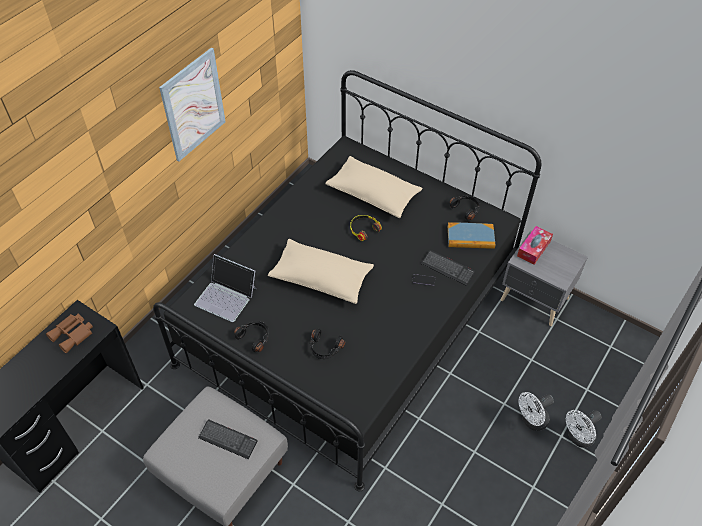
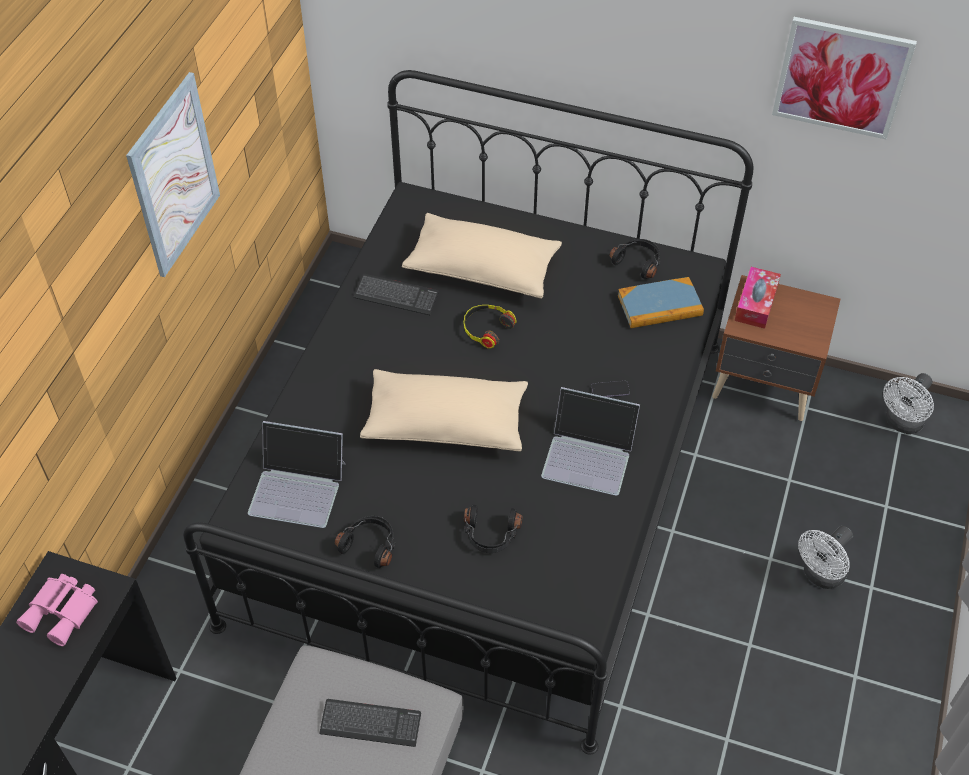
camera: 15 degrees left, 0 degrees up
brown binoculars [46,314,93,353] -> pink binoculars [16,574,98,646]
keyboard [421,250,475,286] -> keyboard moved to [354,274,439,315]
grey nightstand [501,230,588,326] -> brown nightstand [712,275,841,421]
white fan [566,410,602,448] -> white fan moved to [883,373,934,434]
none -> laptop [541,387,640,496]
none -> picture [772,17,917,139]

